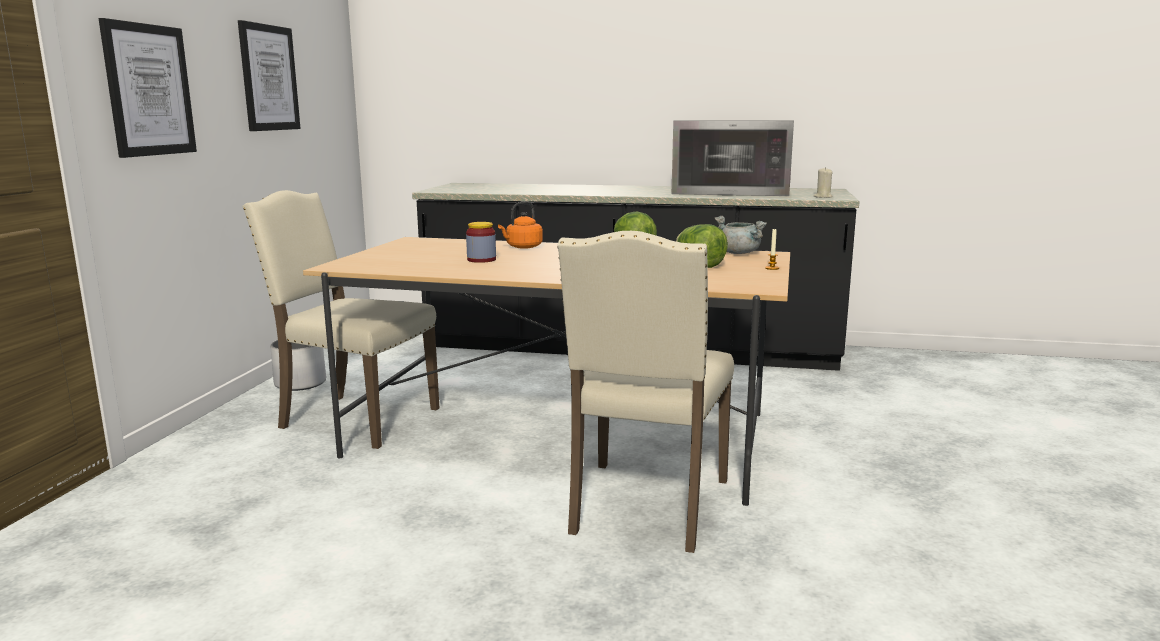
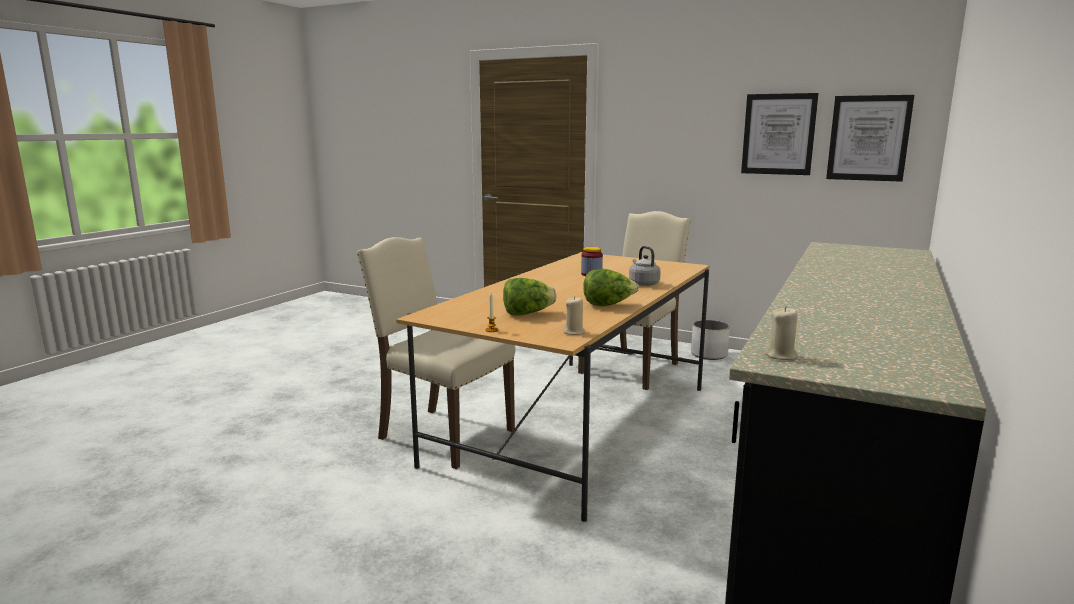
camera: 105 degrees right, 0 degrees up
picture [99,18,197,158] -> picture moved to [826,95,914,182]
orange kettle [498,201,543,249] -> grey kettle [629,246,661,286]
microwave [672,121,794,196] -> none
grey cooking pot [715,216,767,254] -> beige candle [564,296,586,335]

